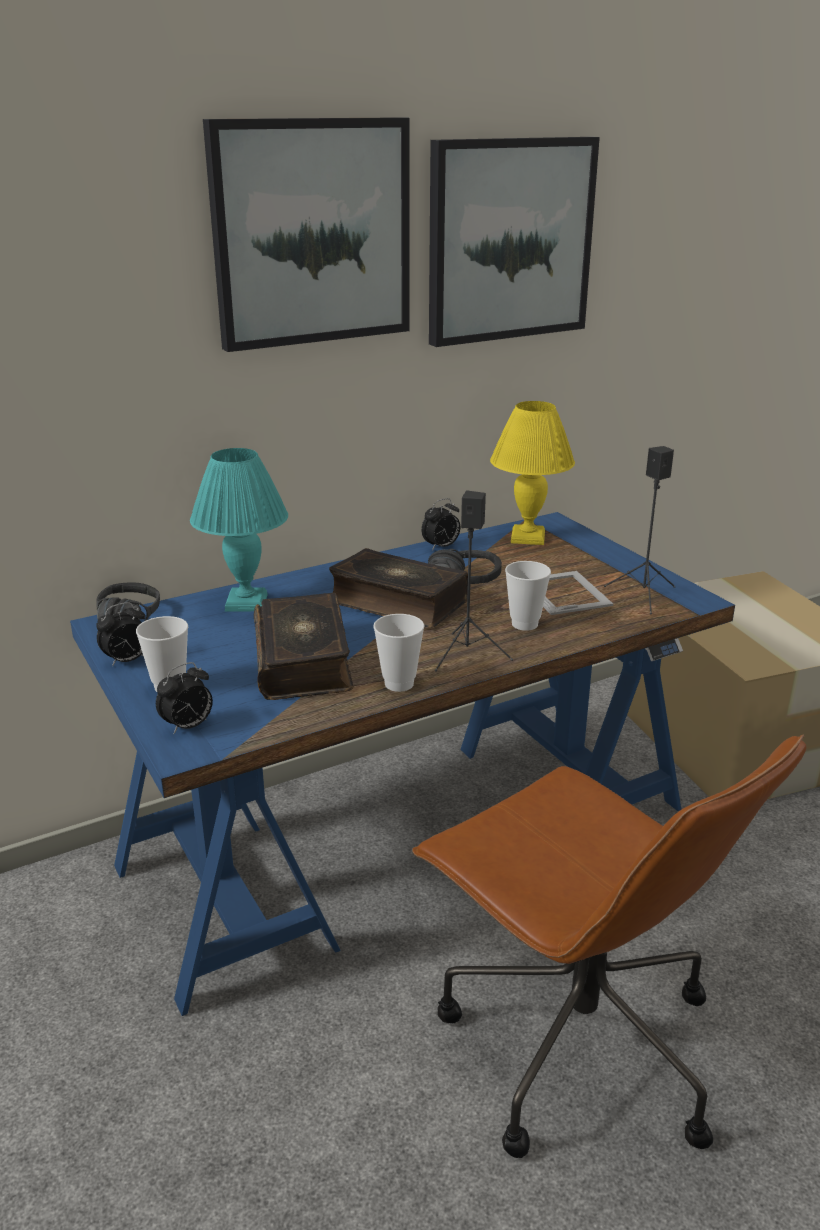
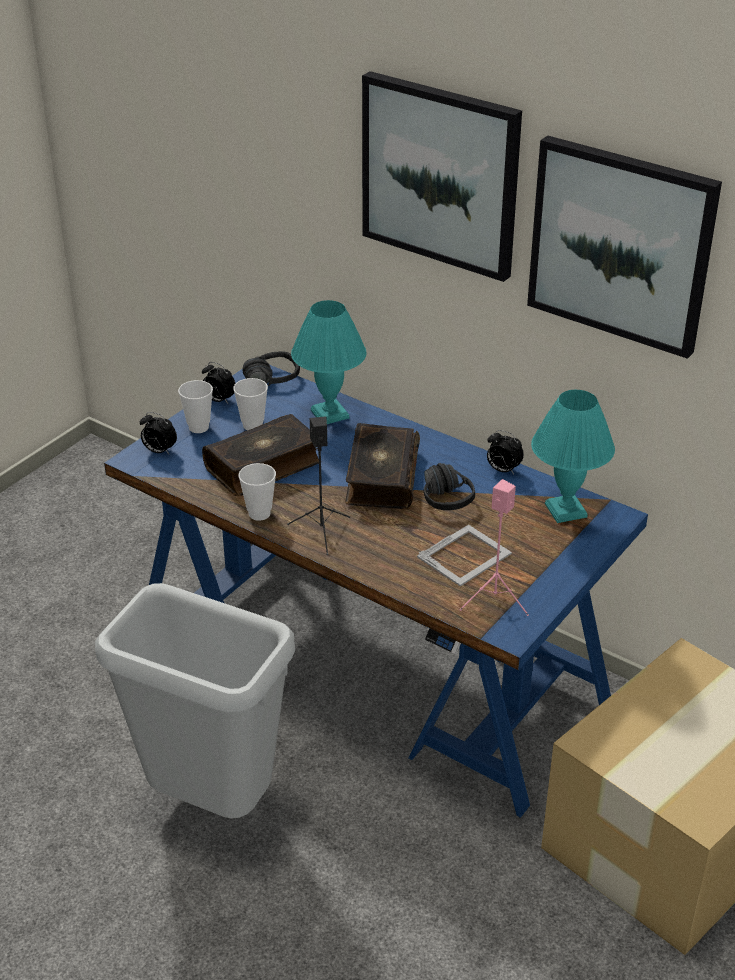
camera: 65 degrees right, 10 degrees up
brown office chair [412,734,806,1158] -> grey trash can [95,583,295,819]
yellow table lamp [490,401,575,545] -> turquoise table lamp [531,390,615,523]
cup [505,561,551,631] -> cup moved to [233,378,268,430]
black speaker [604,446,676,614] -> pink speaker [459,479,529,616]

